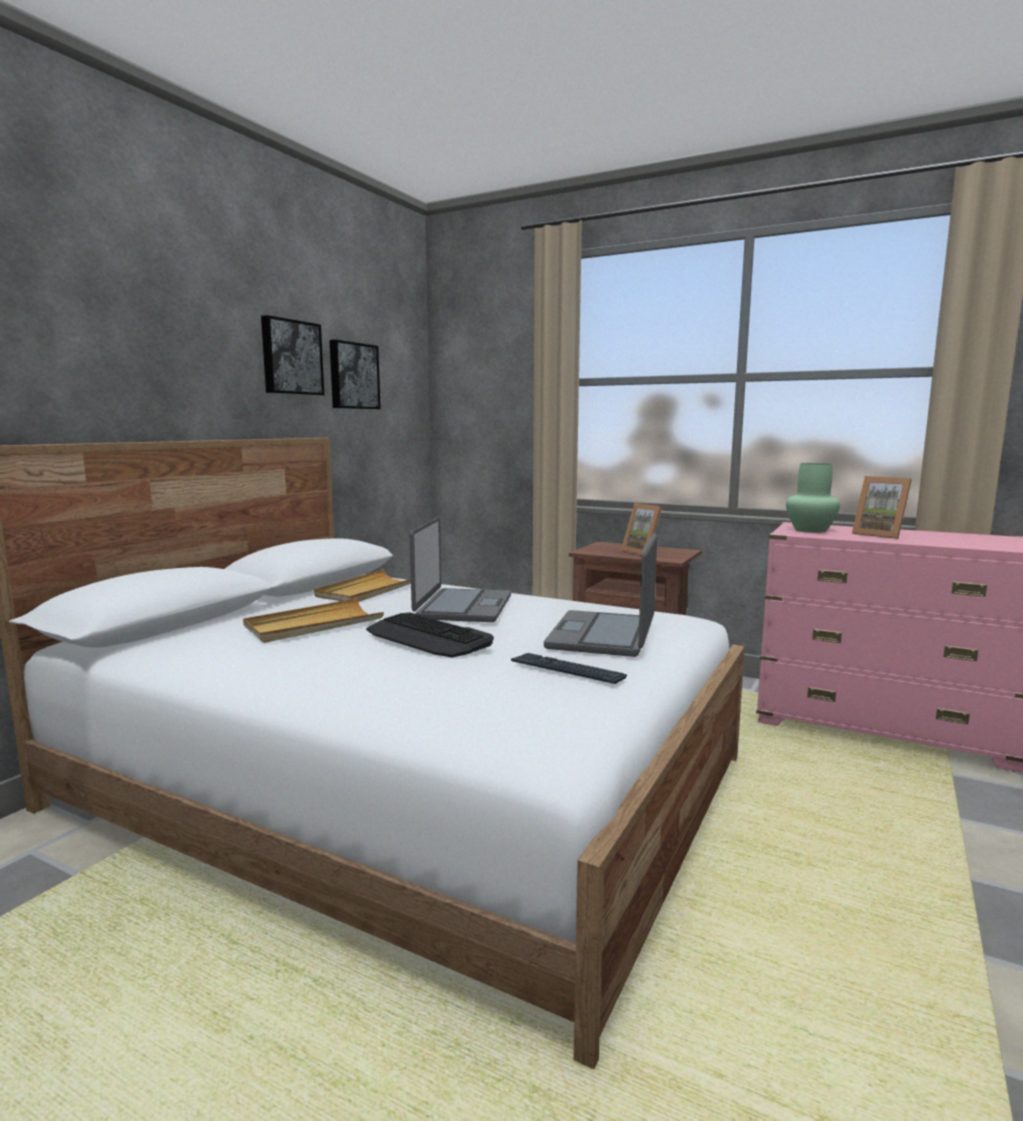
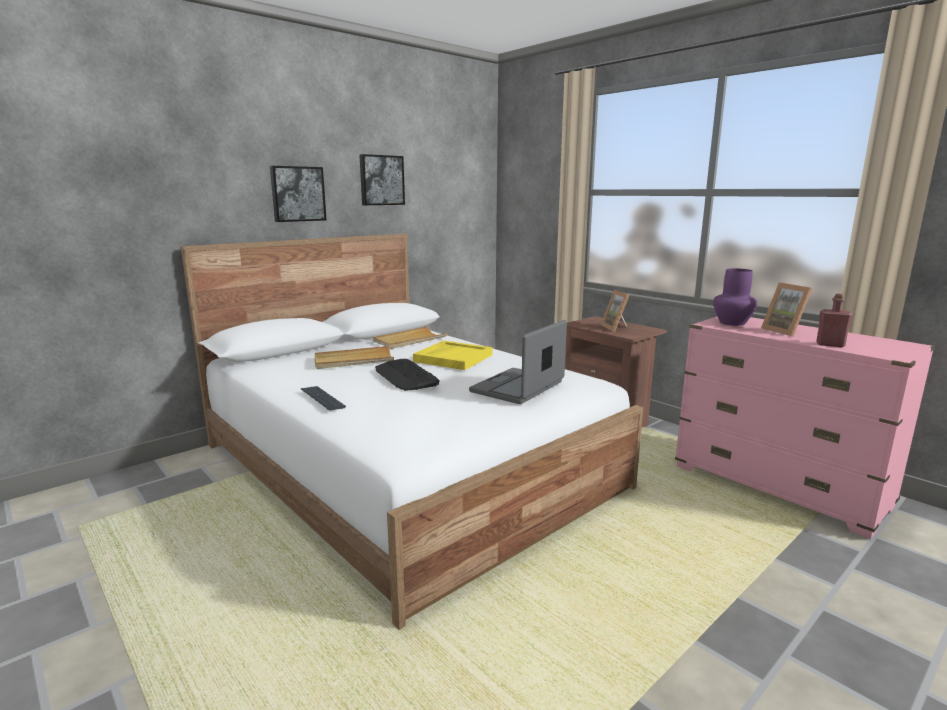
camera: 20 degrees right, 5 degrees up
picture [329,339,381,409] -> picture moved to [270,166,327,222]
laptop [410,517,511,622] -> yellow tray [413,341,492,370]
keyboard [511,653,627,684] -> keyboard moved to [301,386,346,411]
green vase [786,463,840,533] -> purple vase [713,268,757,326]
none -> red bottle [816,293,853,347]

